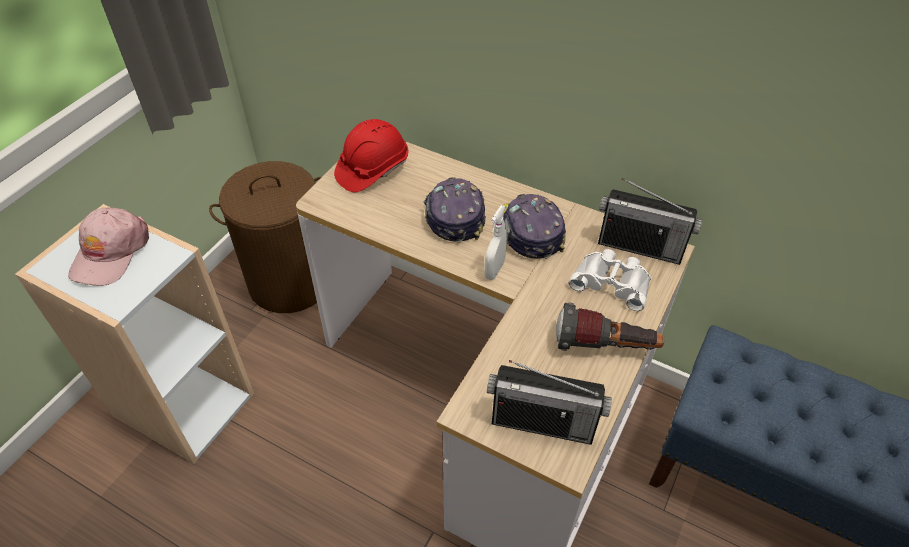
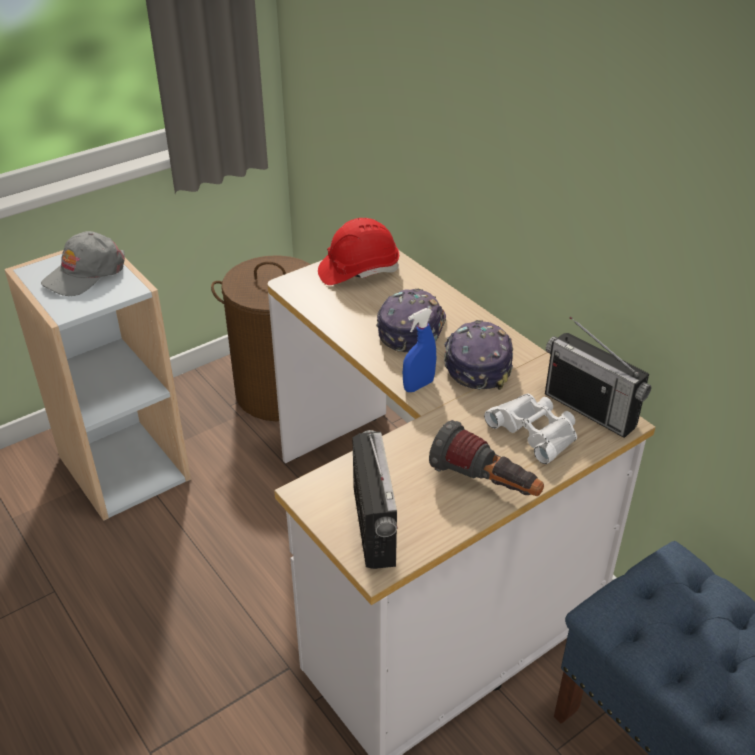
camera: 25 degrees right, 10 degrees down
pink cap [68,208,149,286] -> grey cap [41,231,125,296]
white spray bottle [484,205,507,280] -> blue spray bottle [403,308,436,392]
radio [487,360,612,445] -> radio turned 135 degrees counterclockwise [352,430,397,569]

